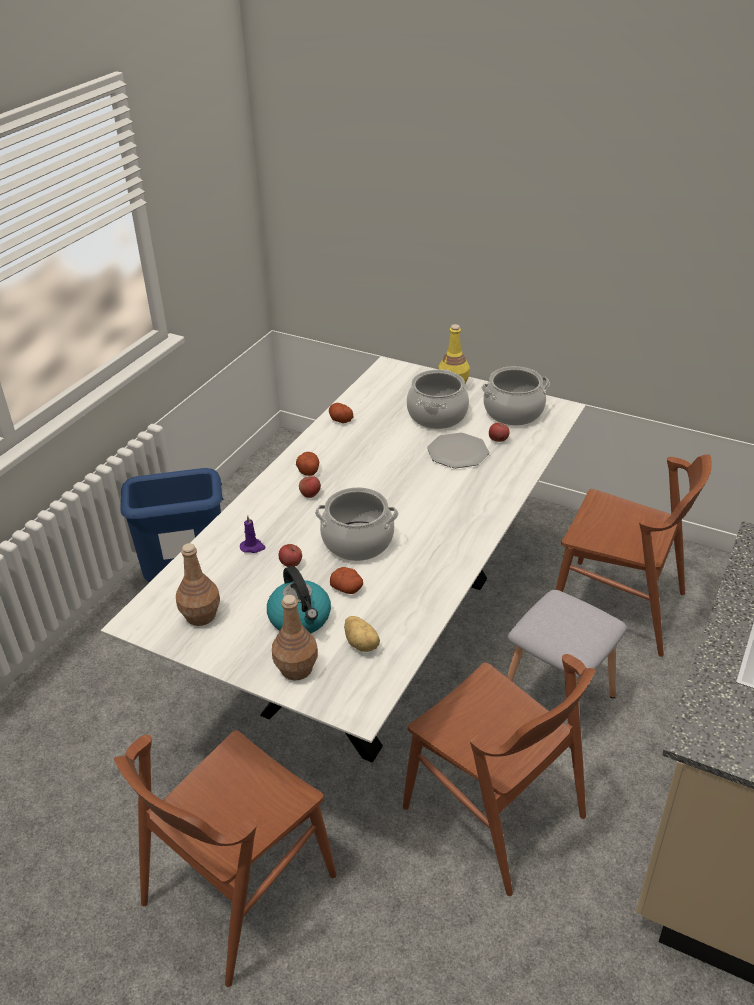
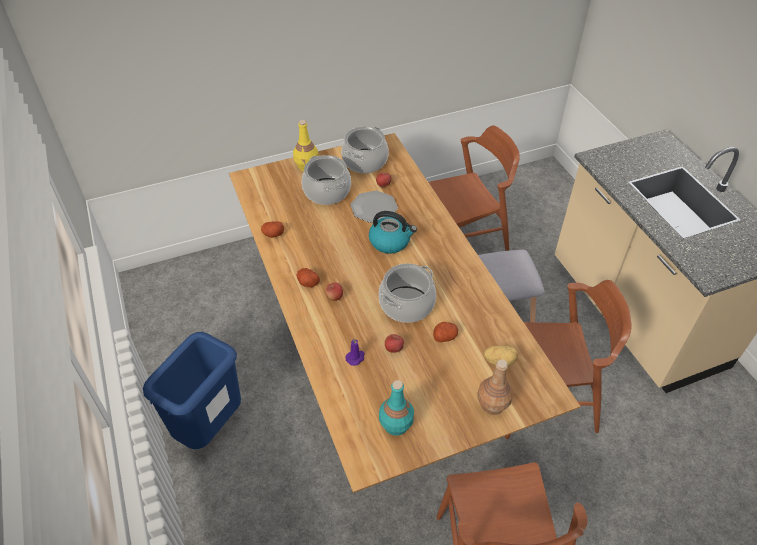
camera: 50 degrees left, 10 degrees up
white dining table [101,357,586,762] -> brown dining table [229,133,581,493]
brown bottle [176,543,220,626] -> turquoise bottle [379,380,414,436]
kettle [267,566,331,634] -> kettle moved to [369,211,417,254]

